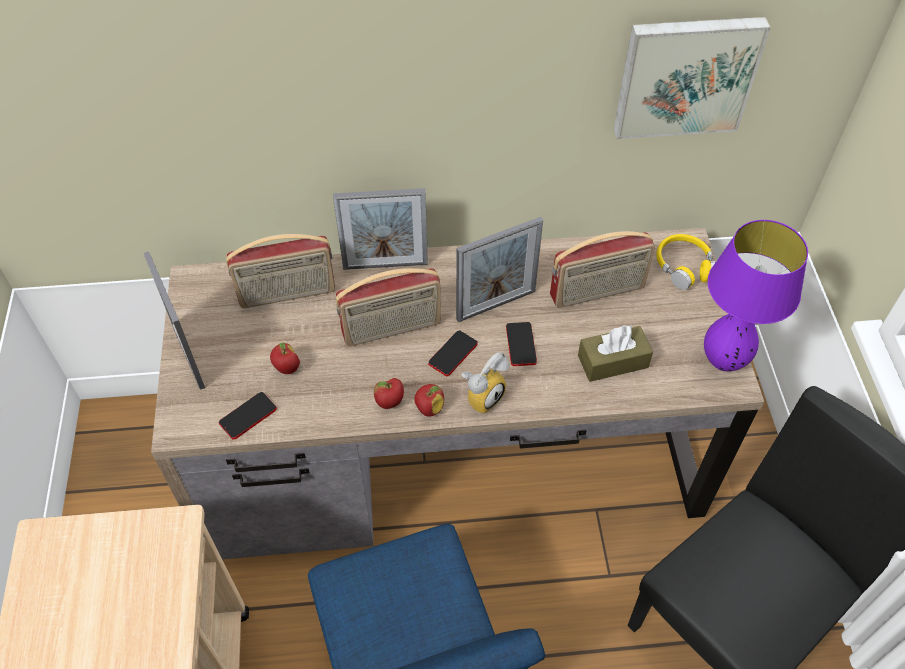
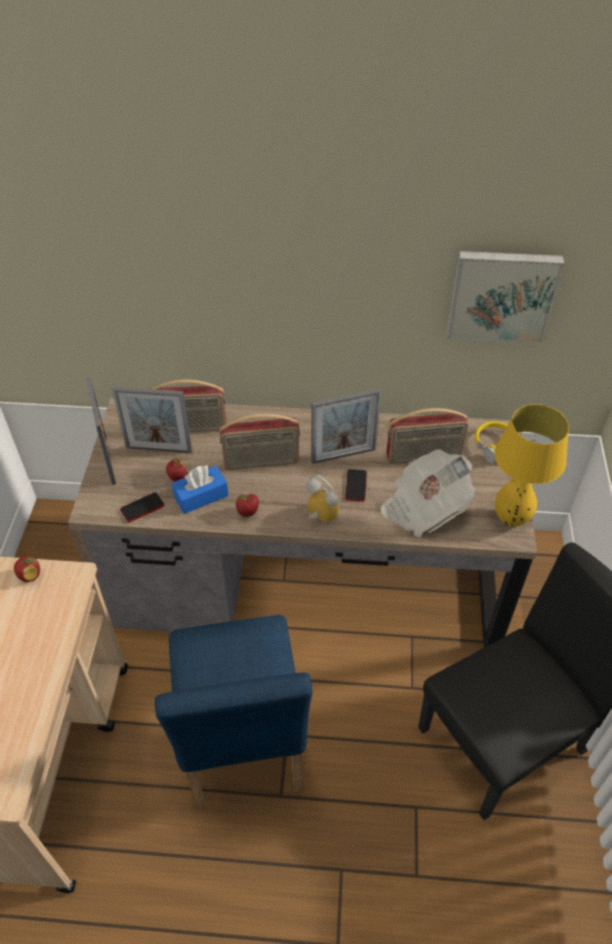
camera: 10 degrees right, 5 degrees down
picture frame [333,188,428,270] -> picture frame moved to [112,387,192,453]
apple [414,384,444,417] -> apple moved to [14,556,40,582]
phone [428,330,478,376] -> none
alarm clock [461,352,509,413] -> alarm clock turned 105 degrees counterclockwise [306,475,339,523]
brown tissue box [578,325,653,382] -> newspaper [381,449,475,538]
purple table lamp [704,220,808,371] -> yellow table lamp [494,404,569,526]
none -> blue tissue box [172,465,229,514]

